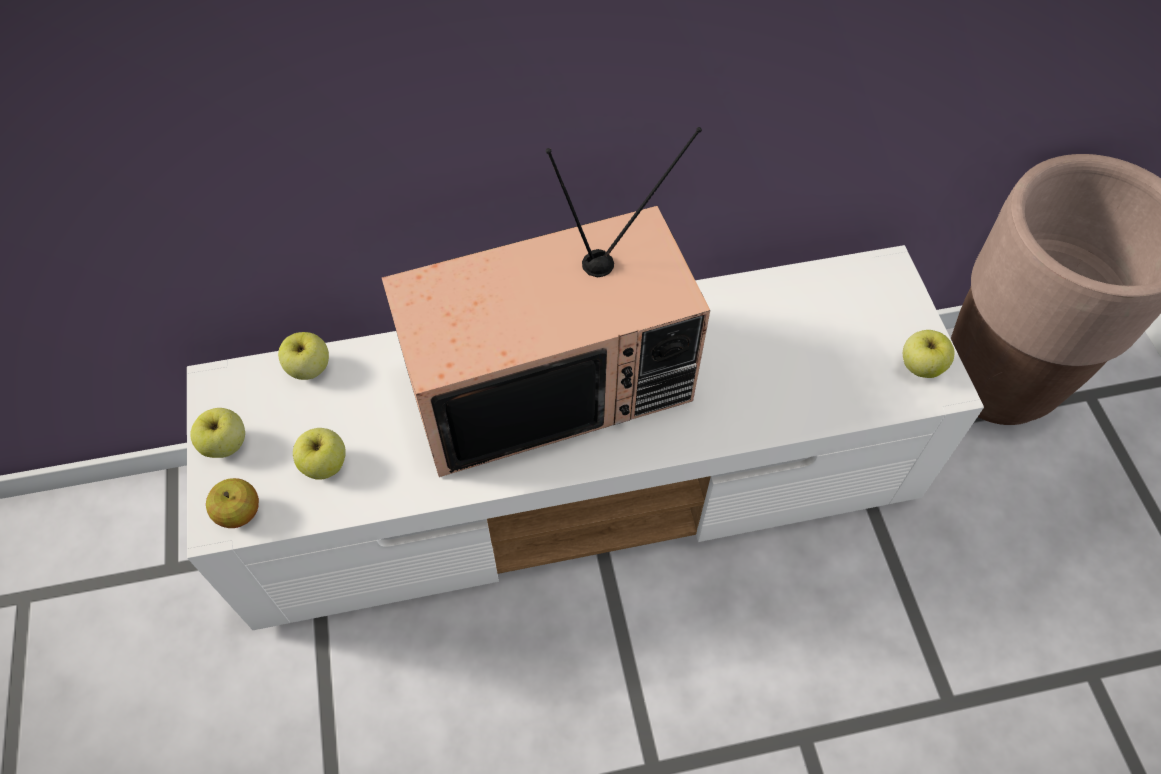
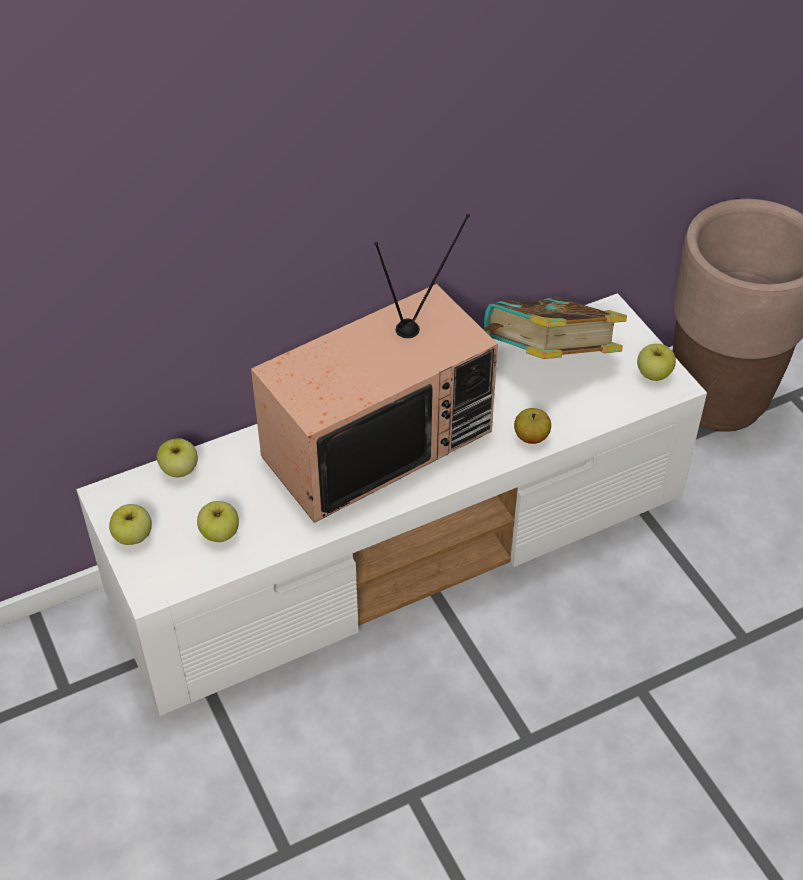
camera: 15 degrees left, 10 degrees down
apple [206,478,259,528] -> apple moved to [514,408,551,444]
none -> book [484,297,627,359]

